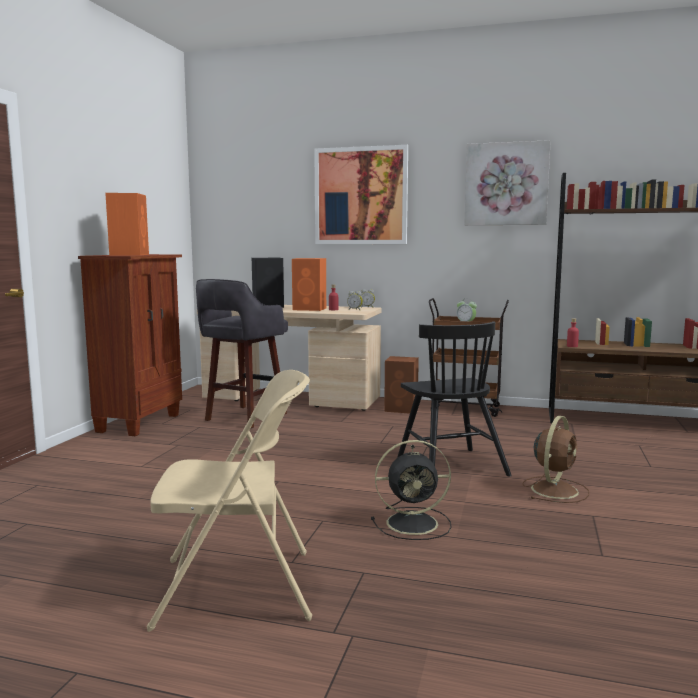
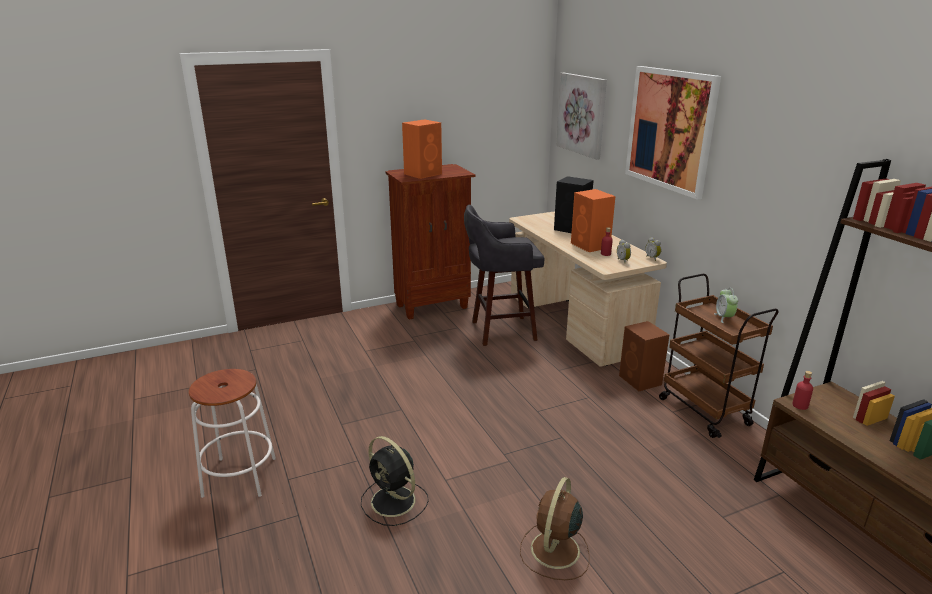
camera: 50 degrees right, 15 degrees up
beige chair [147,370,312,632] -> white stool [189,369,276,498]
black chair [397,321,512,477] -> none
picture [464,140,551,225] -> picture moved to [556,73,607,160]
brown fan [523,416,589,503] -> brown fan turned 120 degrees clockwise [520,477,590,580]

